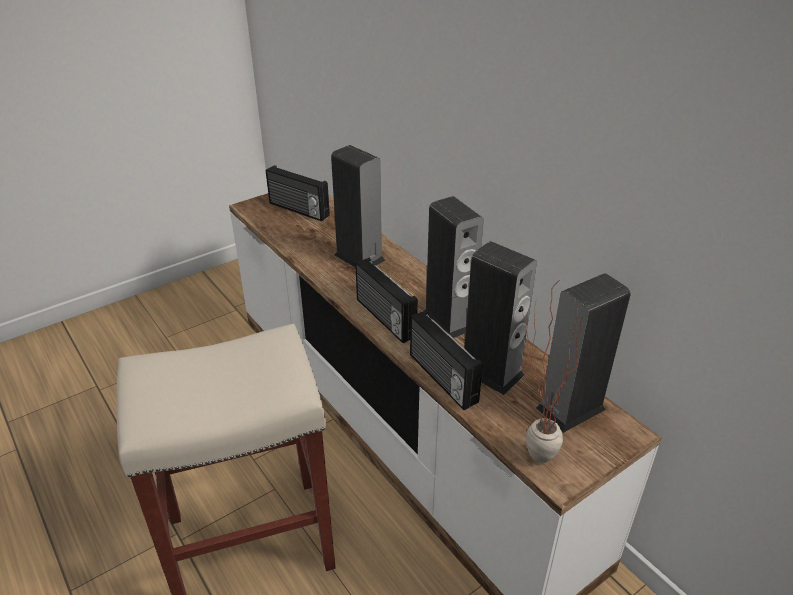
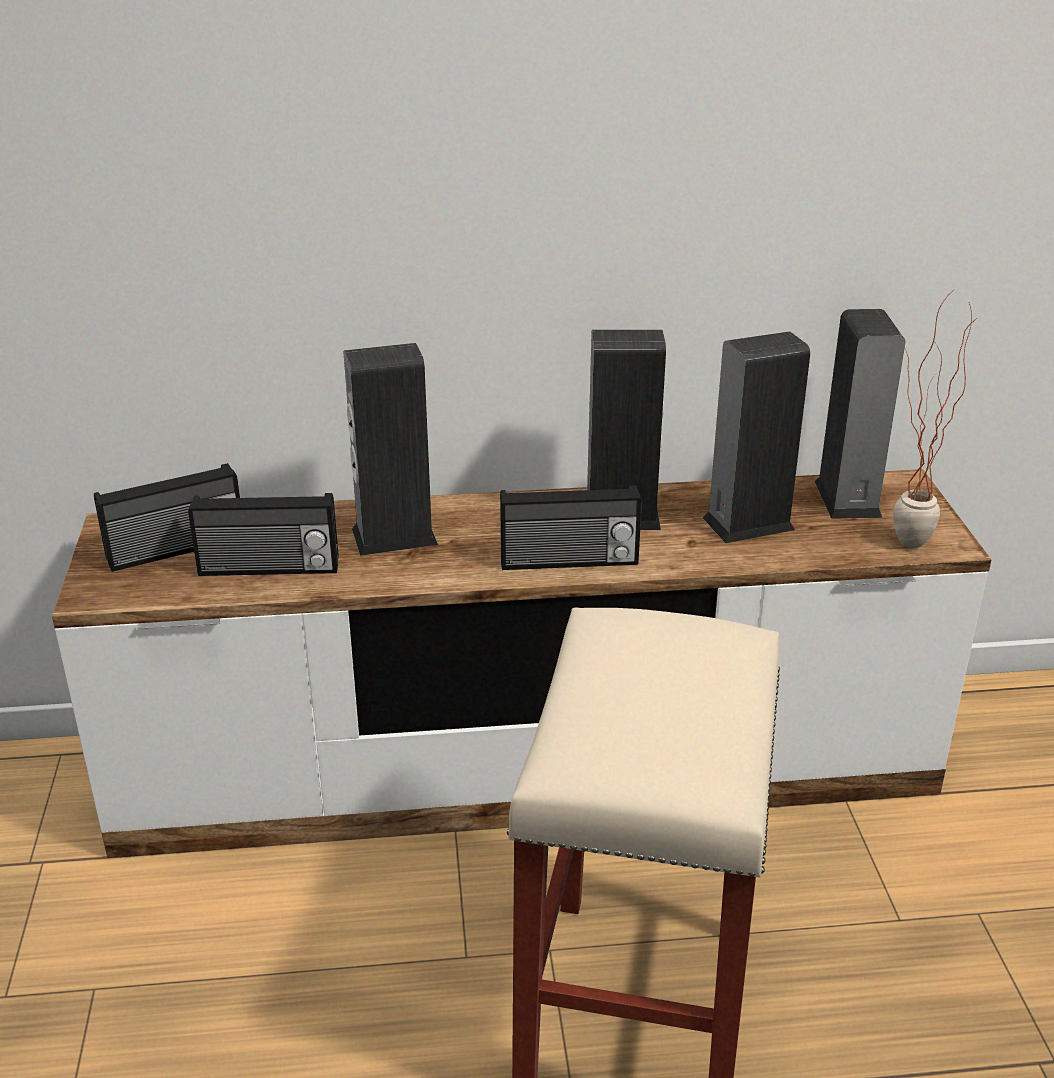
camera: 60 degrees left, 5 degrees down
radio [410,310,483,410] -> radio moved to [188,493,339,576]

